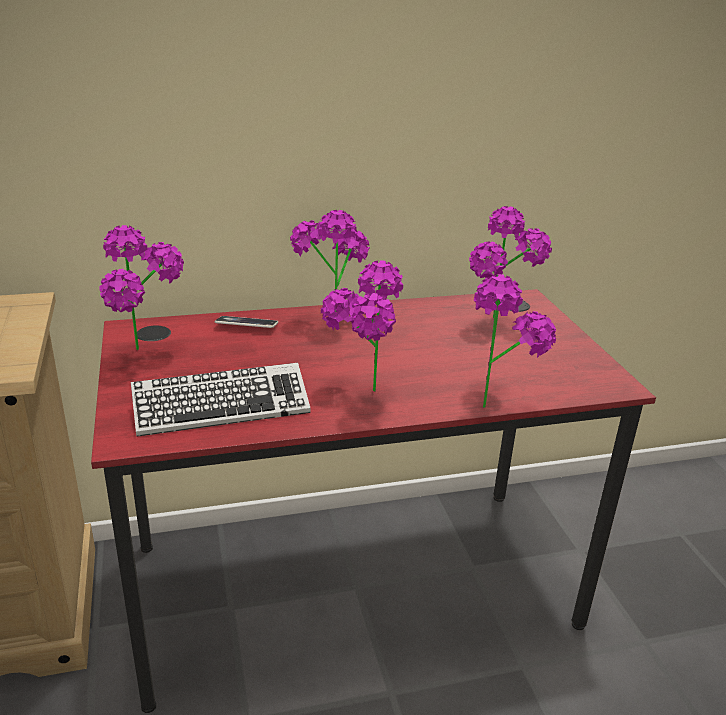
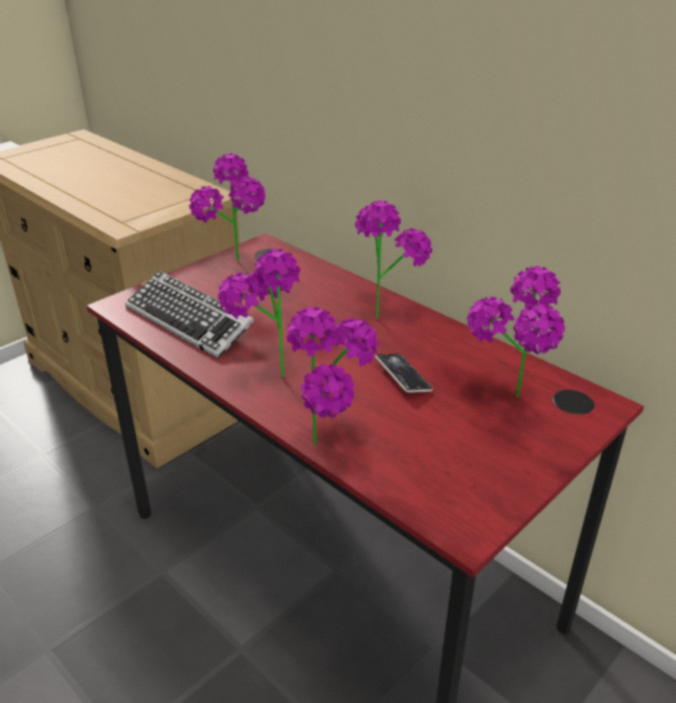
camera: 60 degrees right, 5 degrees up
phone [215,316,278,328] -> phone moved to [375,354,433,393]

